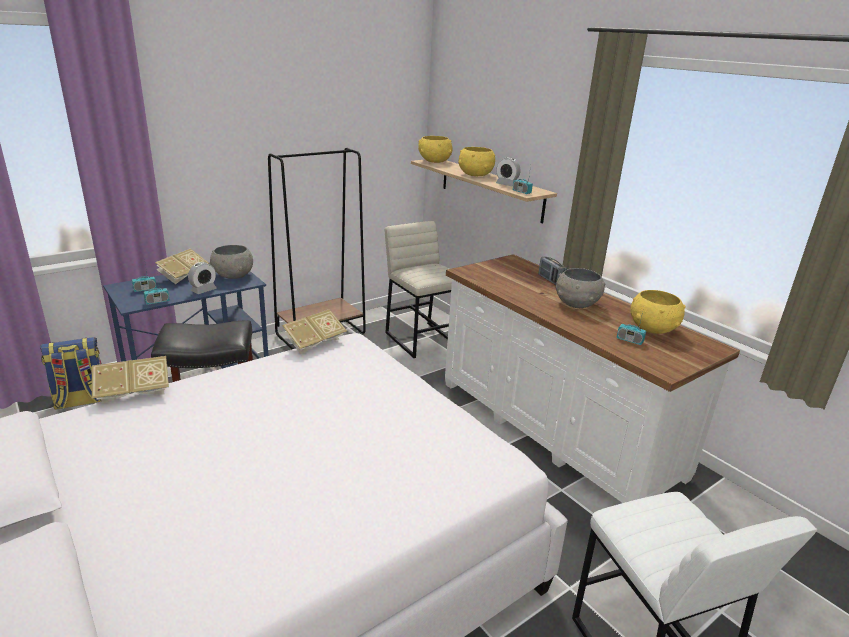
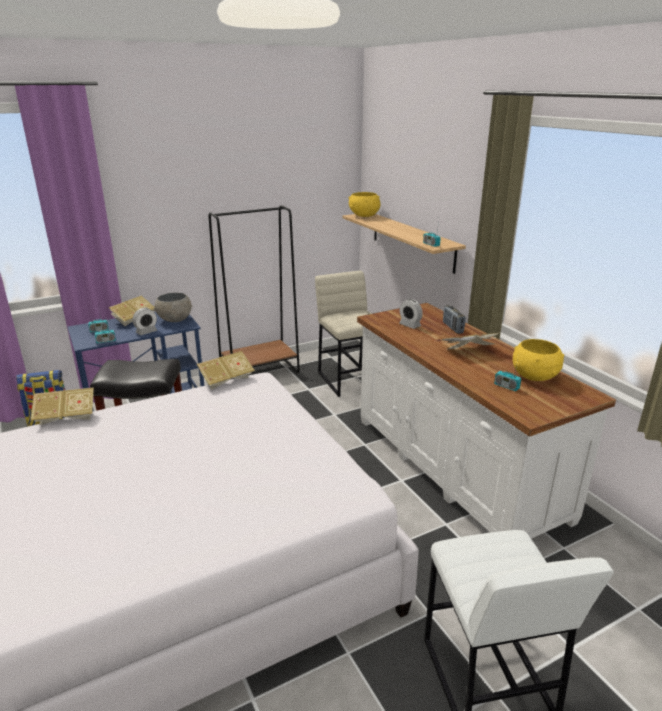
camera: 10 degrees right, 0 degrees up
yellow bowl [458,147,495,176] -> none
alarm clock [496,157,520,186] -> alarm clock moved to [399,299,423,329]
grey bowl [556,268,605,308] -> book [441,333,499,349]

